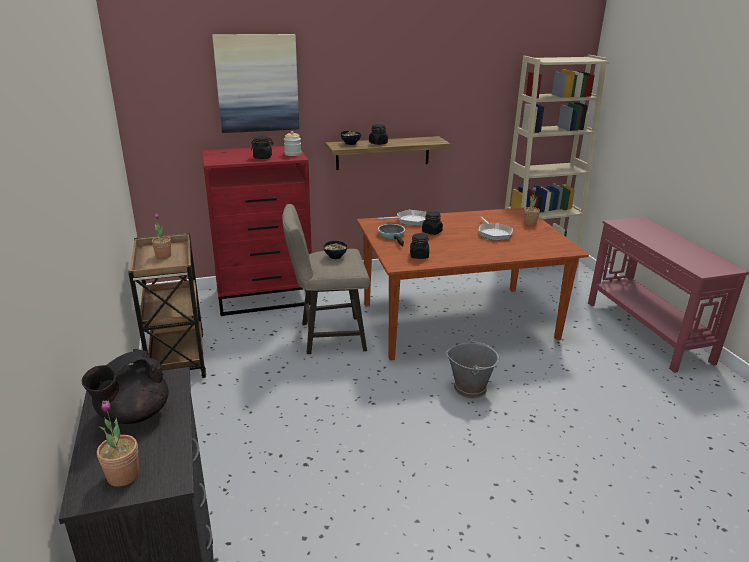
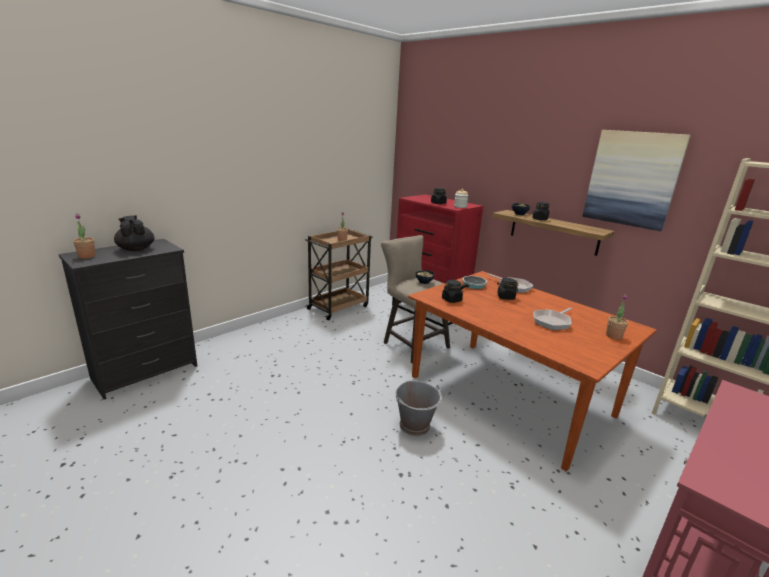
camera: 60 degrees right, 5 degrees down
black teapot [82,349,169,424] -> black teapot turned 45 degrees clockwise [114,215,155,251]
picture [212,34,299,133] -> picture moved to [582,130,691,231]

